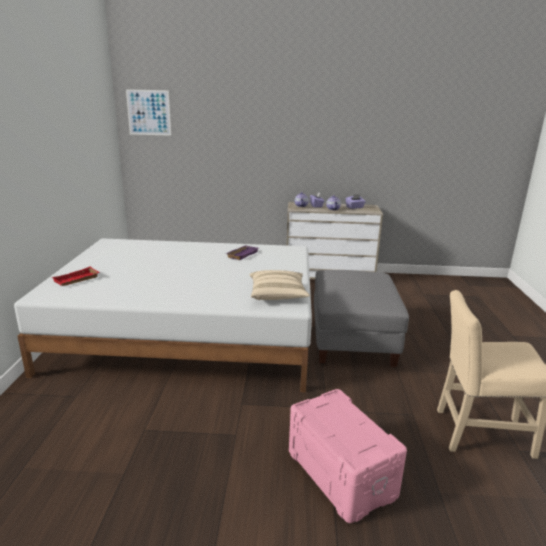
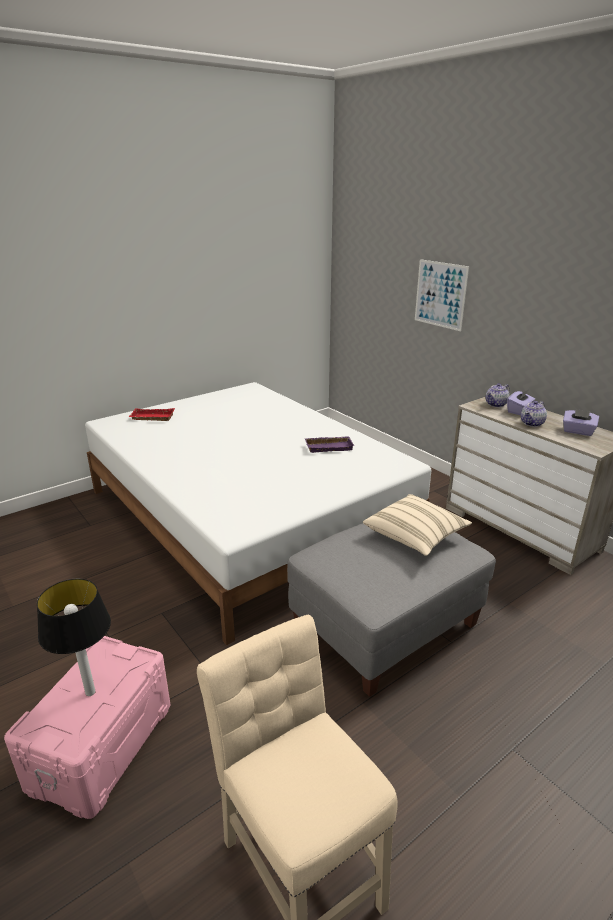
camera: 50 degrees right, 5 degrees up
picture [126,89,171,136] -> picture moved to [415,259,469,331]
beige pillow [250,270,310,300] -> beige pillow moved to [363,494,472,556]
none -> table lamp [37,579,111,696]

